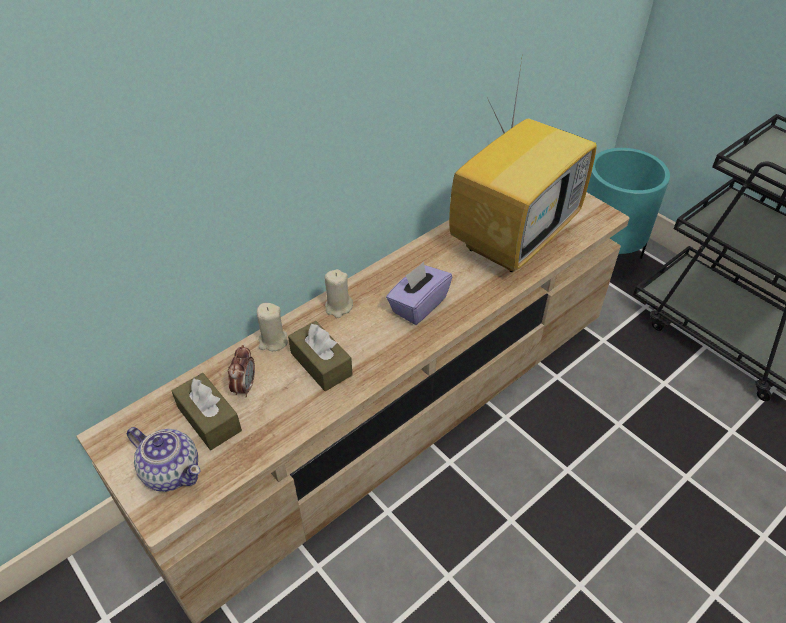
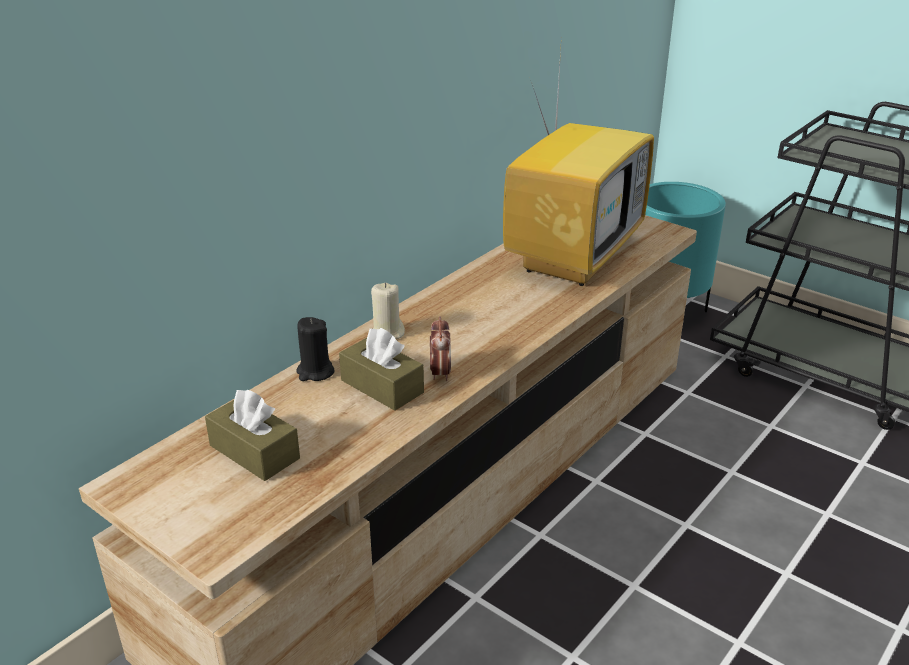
camera: 10 degrees left, 15 degrees down
teapot [127,427,201,492] -> none
alarm clock [228,345,255,397] -> alarm clock moved to [430,316,451,381]
beige candle [257,303,288,351] -> black candle [296,317,334,381]
purple tissue box [386,262,452,325] -> none

